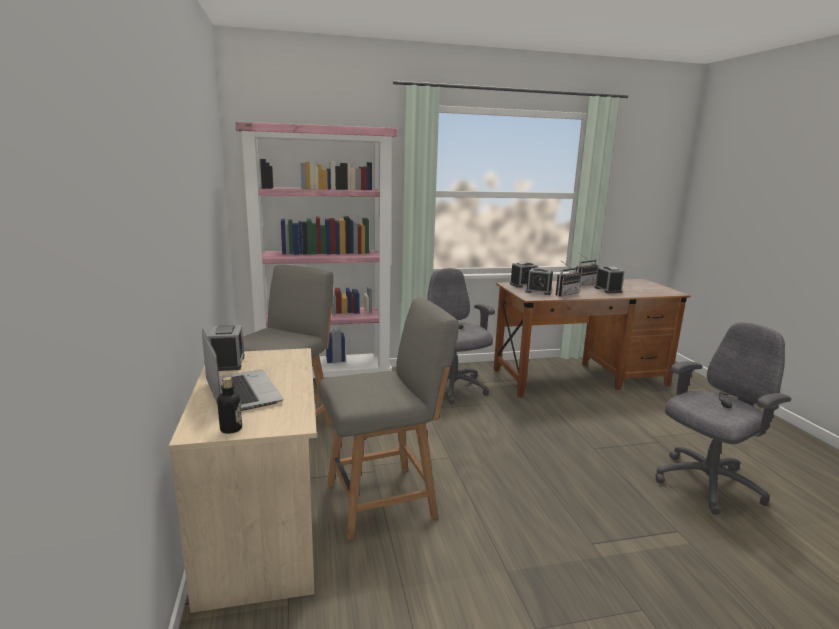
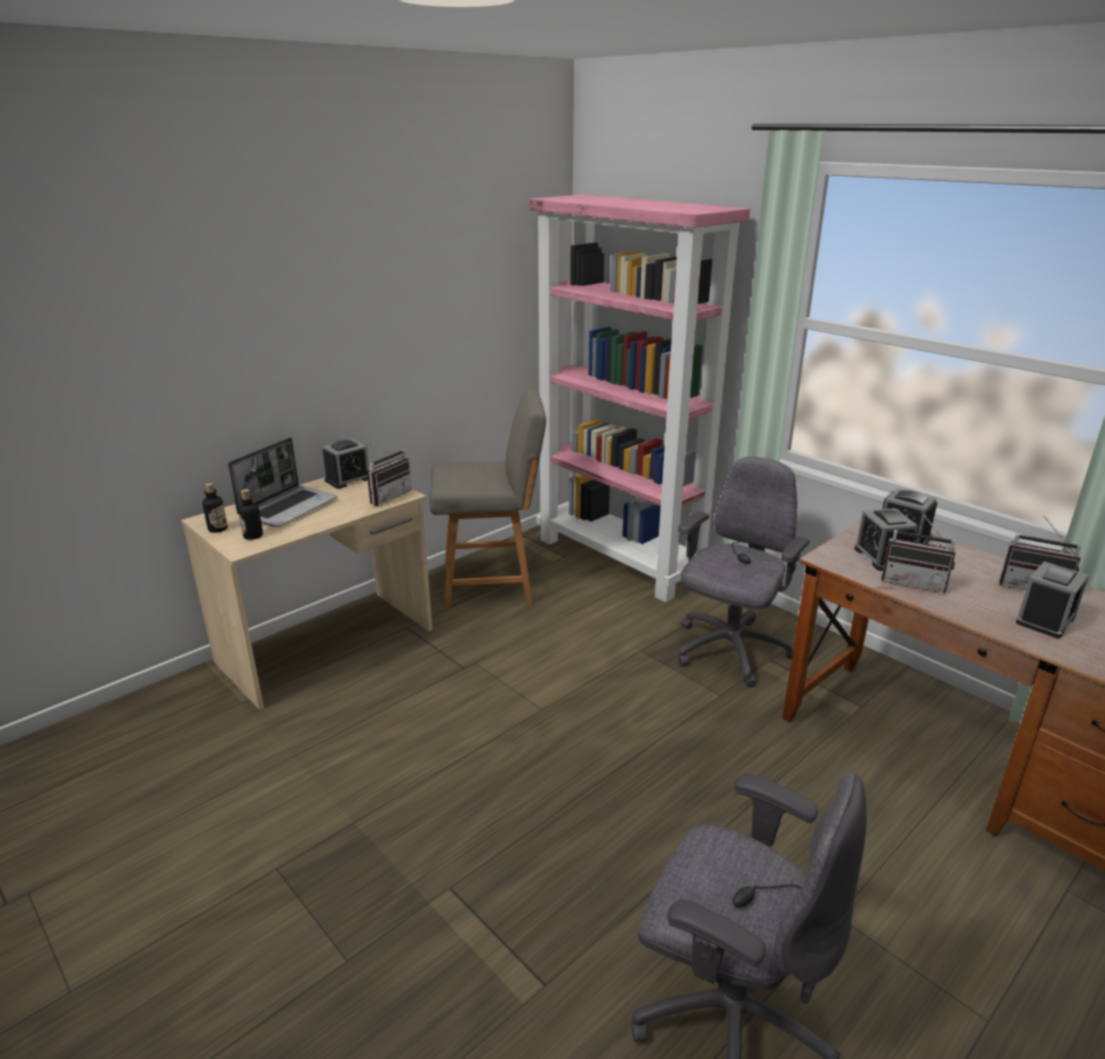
camera: 60 degrees right, 10 degrees up
grey chair [319,297,459,540] -> none
none -> bottle [238,489,263,540]
none -> radio [367,443,412,506]

